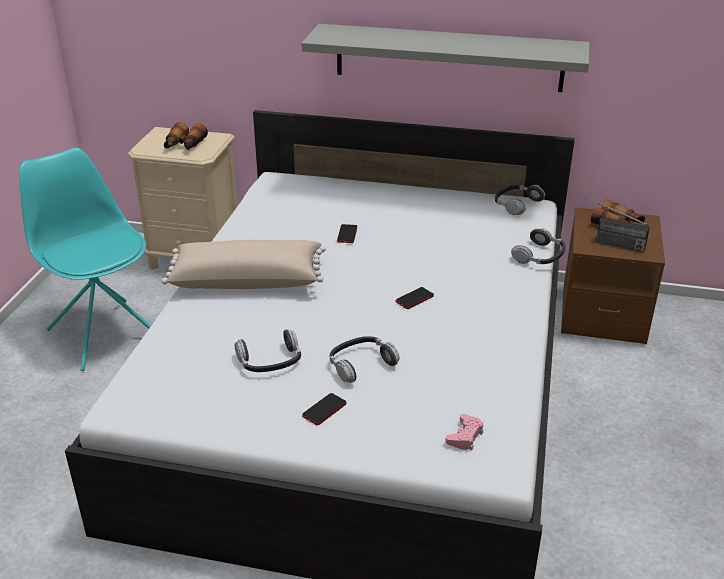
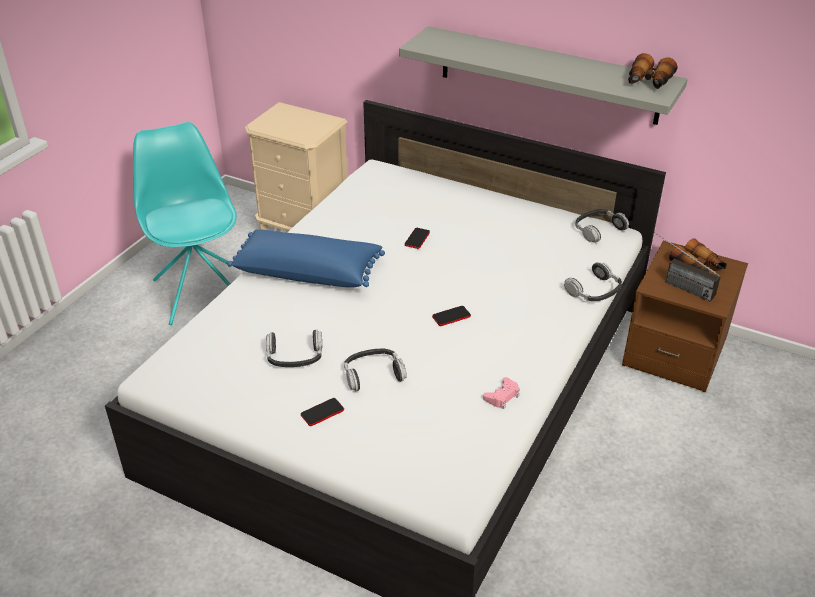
camera: 15 degrees right, 5 degrees up
beige pillow [162,240,326,289] -> blue pillow [227,229,385,287]
binoculars [164,122,208,150] -> binoculars moved to [628,53,677,89]
pink game controller [445,414,483,450] -> pink game controller moved to [483,377,520,409]

